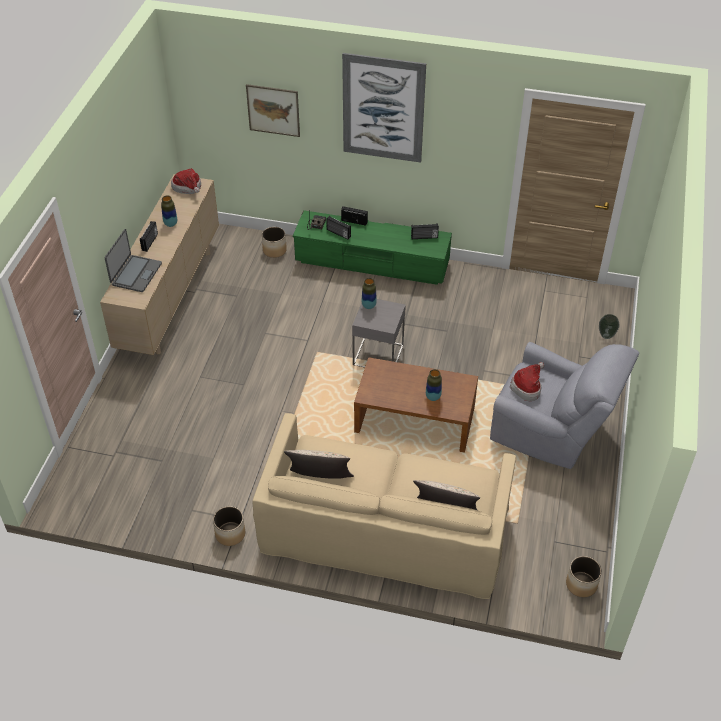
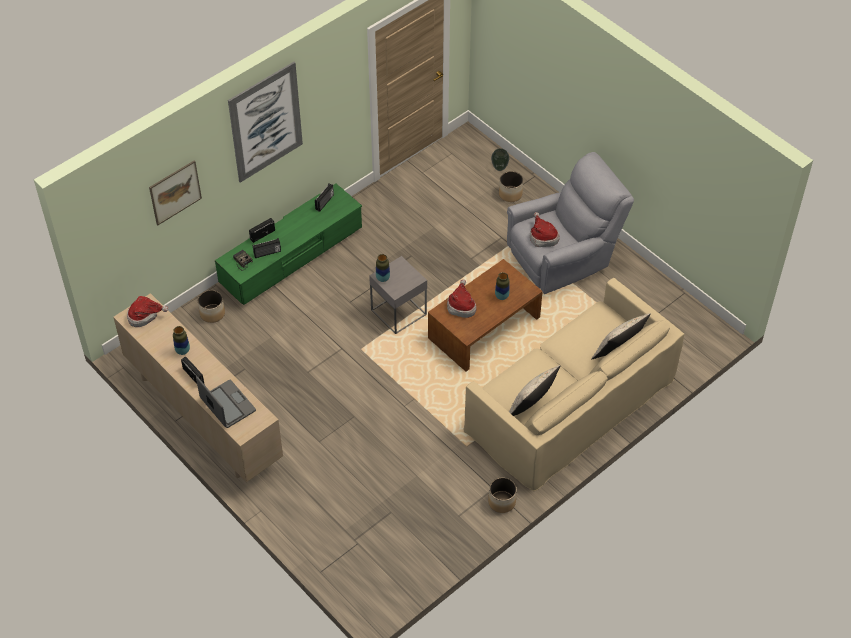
camera: 55 degrees left, 5 degrees up
planter [566,556,602,597] -> planter moved to [499,171,523,202]
none -> hat [447,280,477,318]

